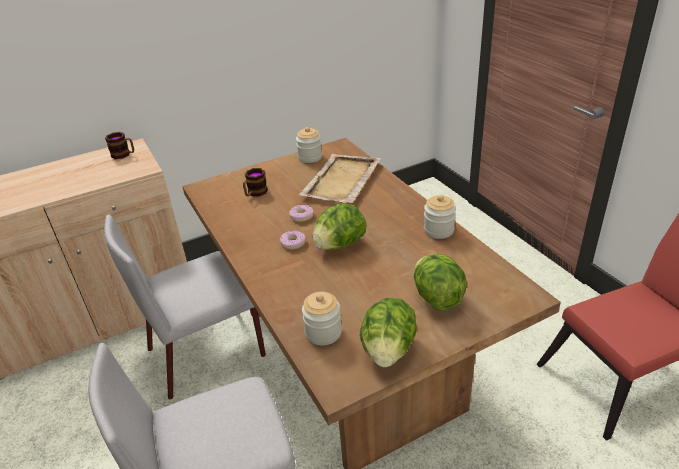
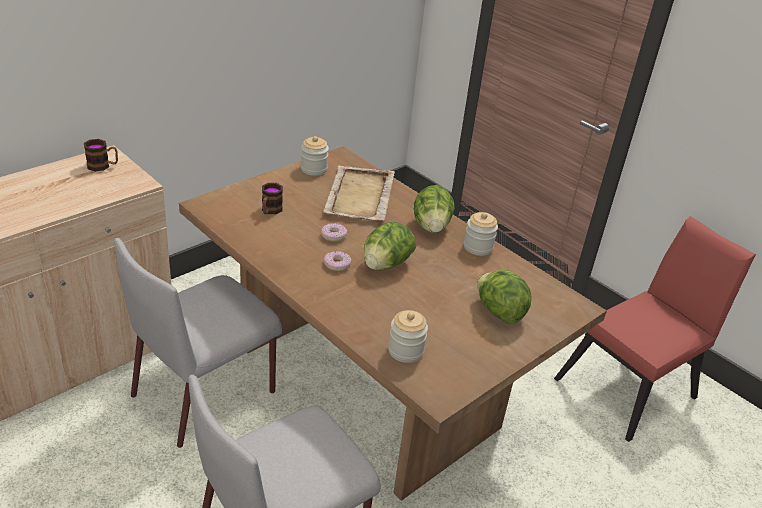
camera: 20 degrees left, 0 degrees up
lettuce [360,297,417,367] -> lettuce moved to [414,185,455,233]

